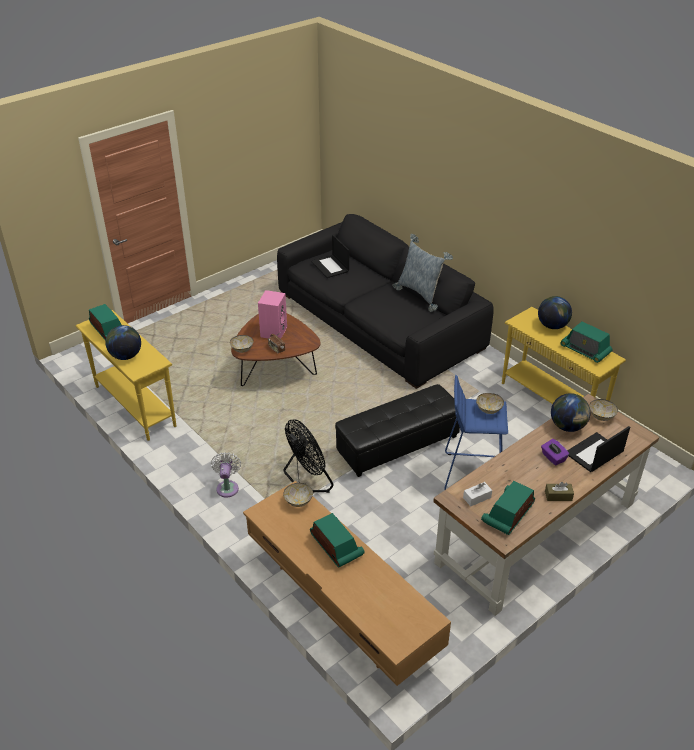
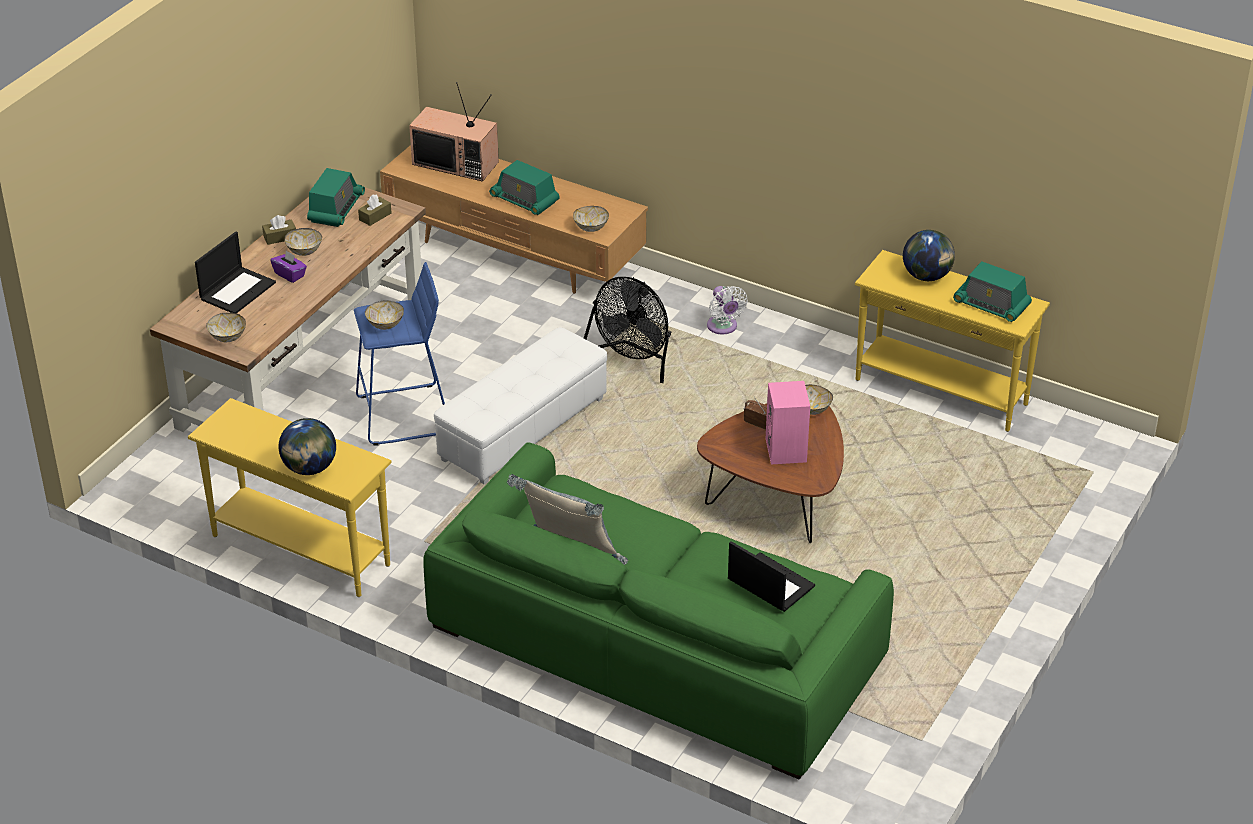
camera: 160 degrees right, 0 degrees up
black sofa [277,214,494,389] -> green sofa [423,442,894,780]
black ottoman [335,384,460,477] -> white ottoman [434,327,607,484]
white tissue box [463,482,492,506] -> brown tissue box [358,194,391,226]
globe [551,393,590,432] -> none
radio [560,322,613,363] -> none
none -> bowl [285,228,322,256]
none -> television [409,82,499,182]

